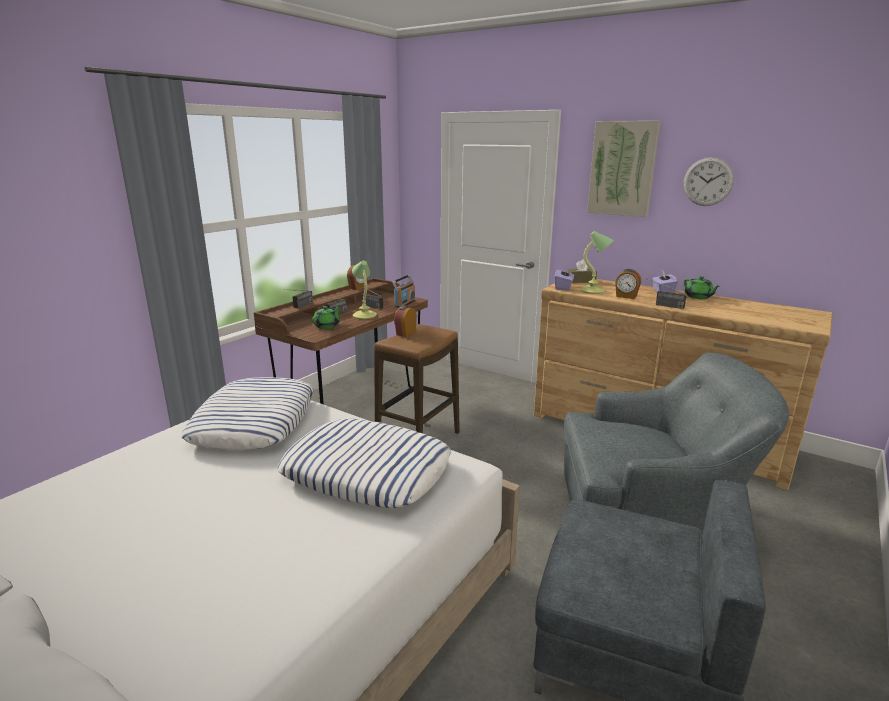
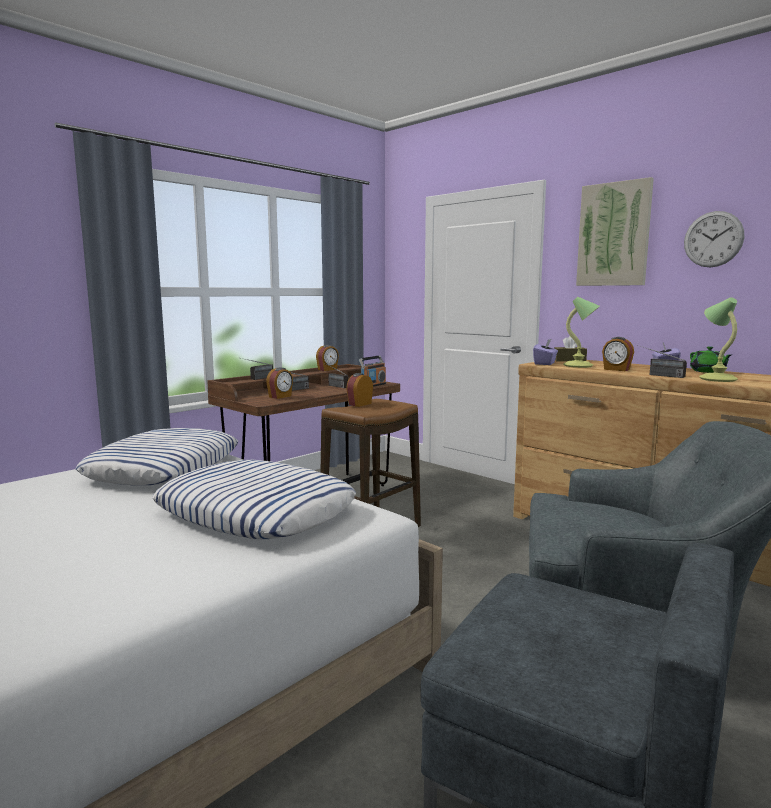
camera: 10 degrees right, 10 degrees down
green teapot [312,305,340,329] -> alarm clock [266,367,293,399]
table lamp [352,260,377,319] -> table lamp moved to [699,297,738,382]

